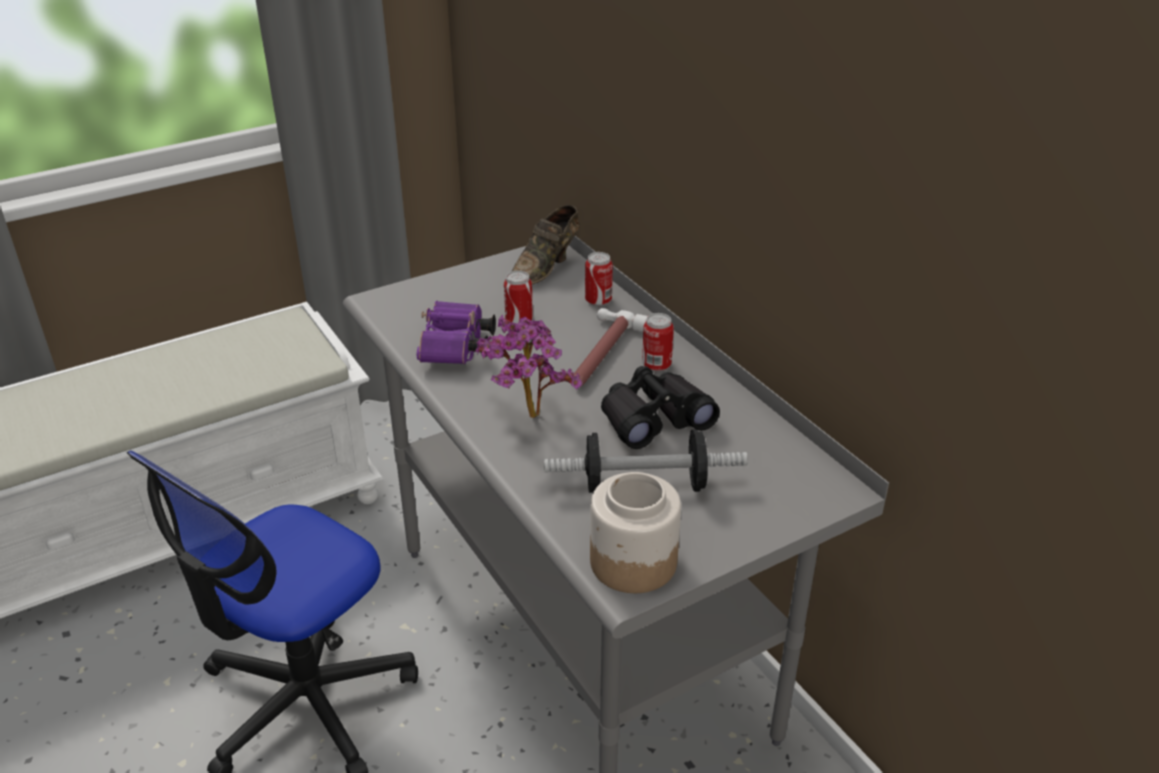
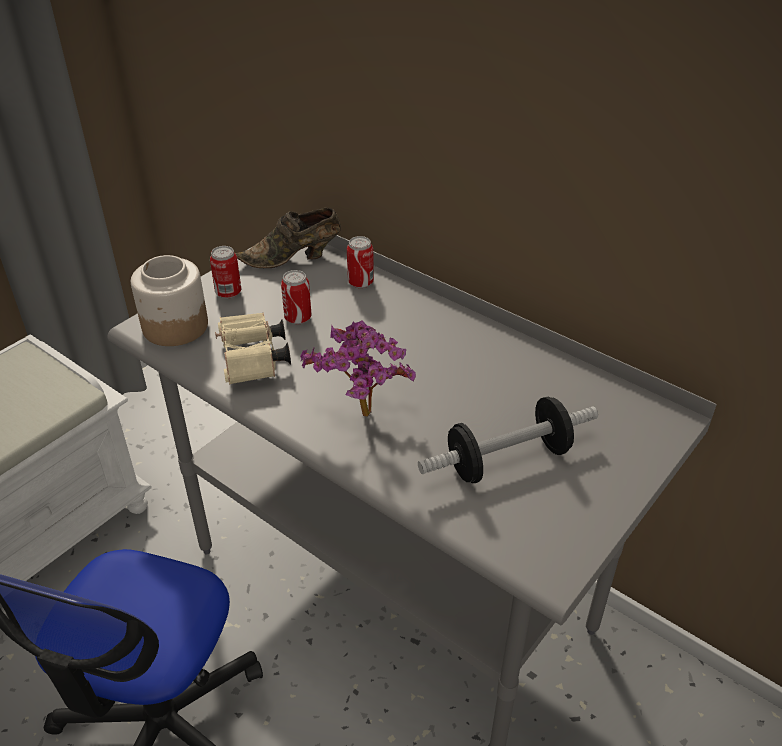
camera: 20 degrees left, 5 degrees up
purple binoculars [417,301,496,364] -> beige binoculars [215,312,291,385]
brown shoe [512,205,579,284] -> brown shoe turned 60 degrees clockwise [235,208,341,268]
hammer [574,308,648,385] -> none
jar [590,472,681,593] -> jar moved to [131,255,208,346]
black binoculars [601,366,720,449] -> none
can [642,313,674,371] -> can moved to [210,246,241,299]

